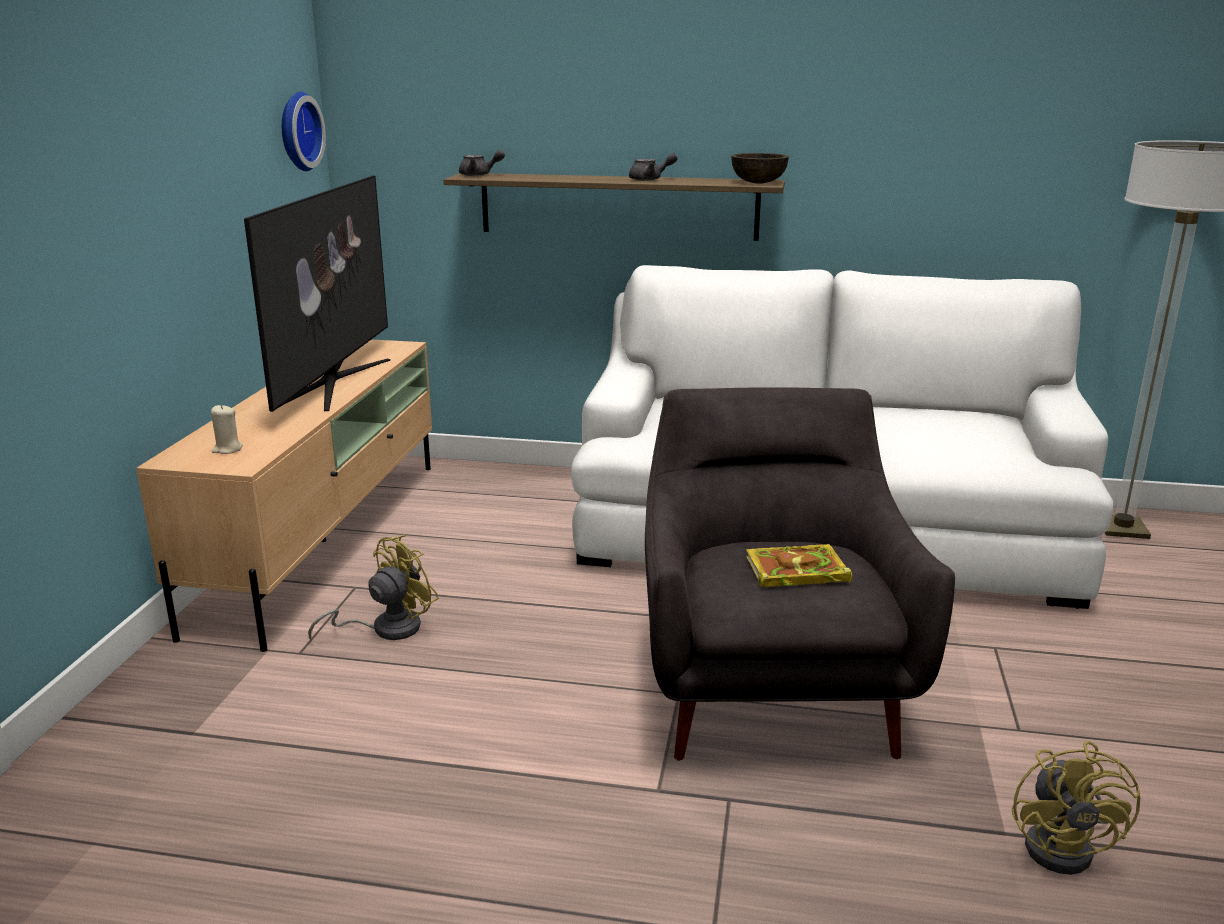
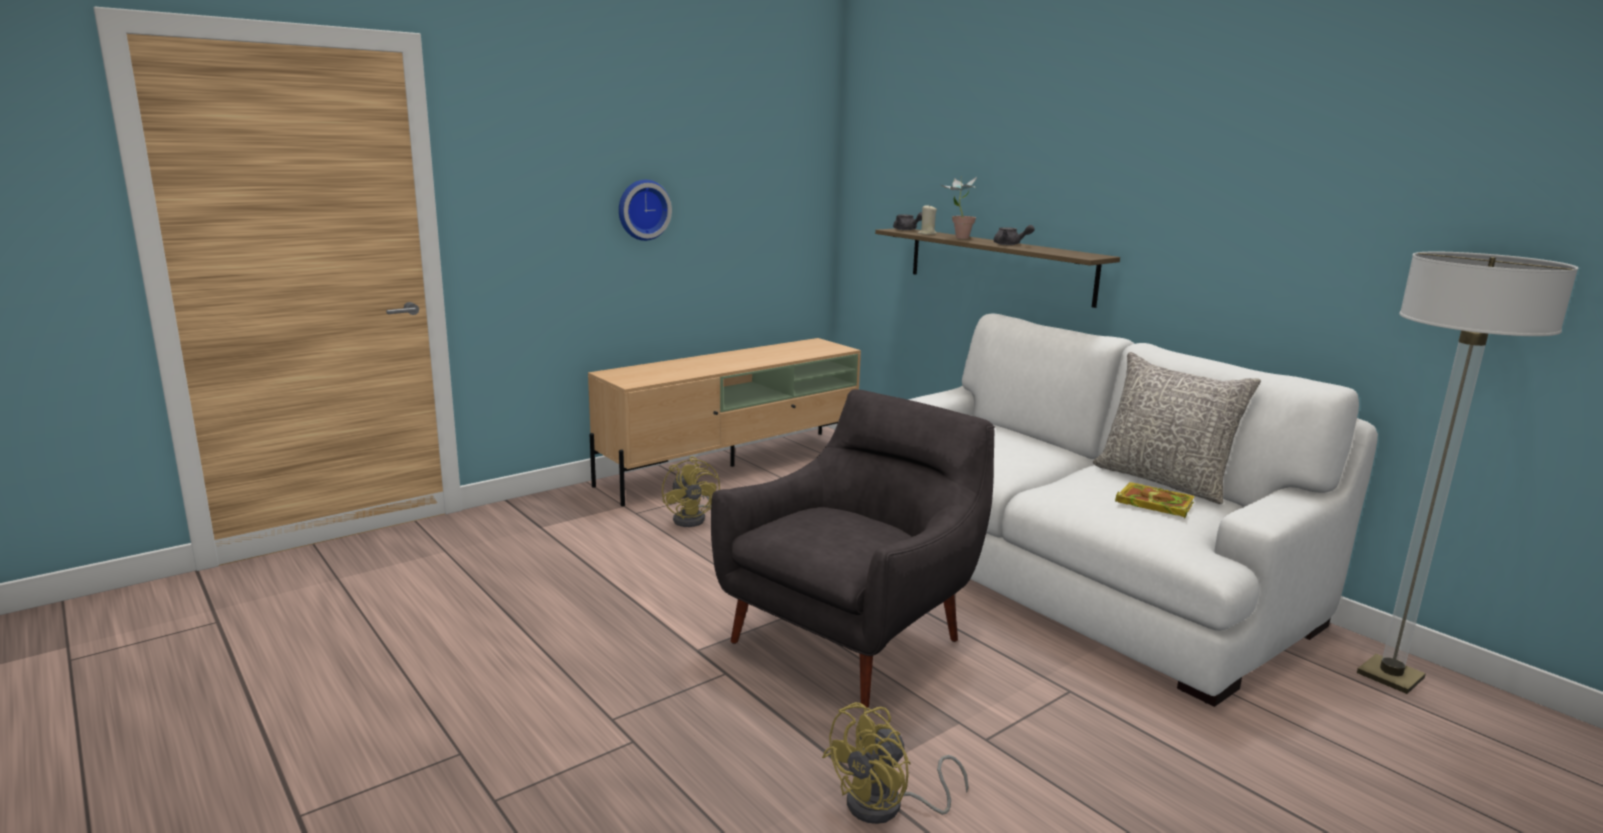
camera: 40 degrees right, 5 degrees down
beige candle [211,405,243,454] -> beige candle moved to [918,204,937,235]
television [244,175,390,412] -> none
wall clock [282,92,326,171] -> wall clock moved to [619,180,672,241]
yellow fan [308,534,439,642] -> yellow fan turned 75 degrees clockwise [662,456,720,527]
brown bowl [731,153,789,184] -> none
book [746,544,852,587] -> book moved to [1115,482,1195,518]
none -> potted plant [941,176,977,239]
none -> grey pillow [1093,352,1261,504]

